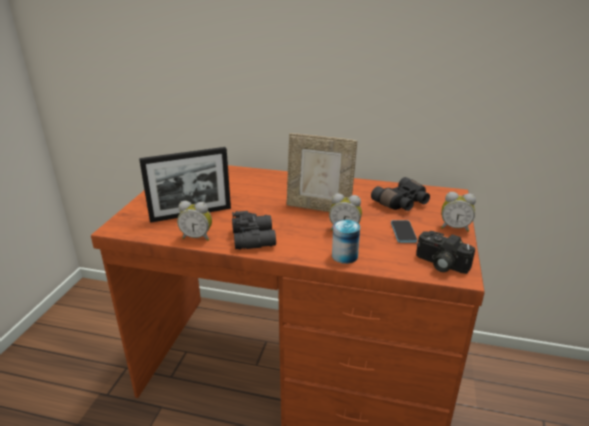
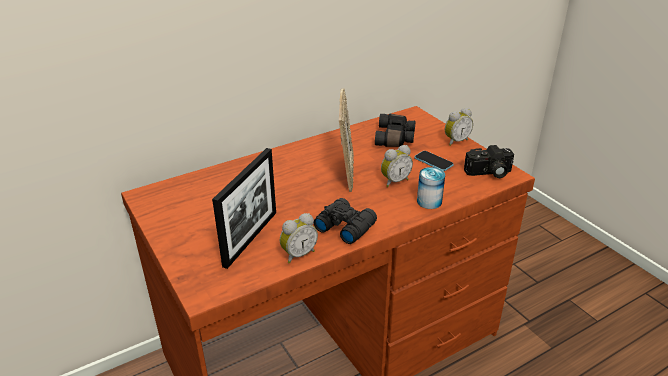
camera: 45 degrees left, 5 degrees up
picture frame [287,133,357,212] -> picture frame turned 60 degrees counterclockwise [339,88,354,192]

